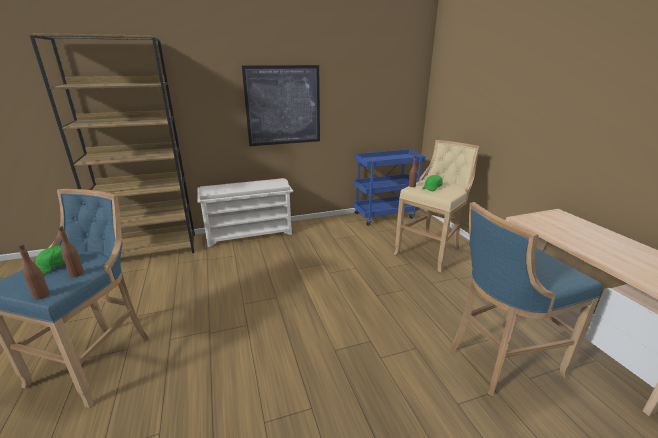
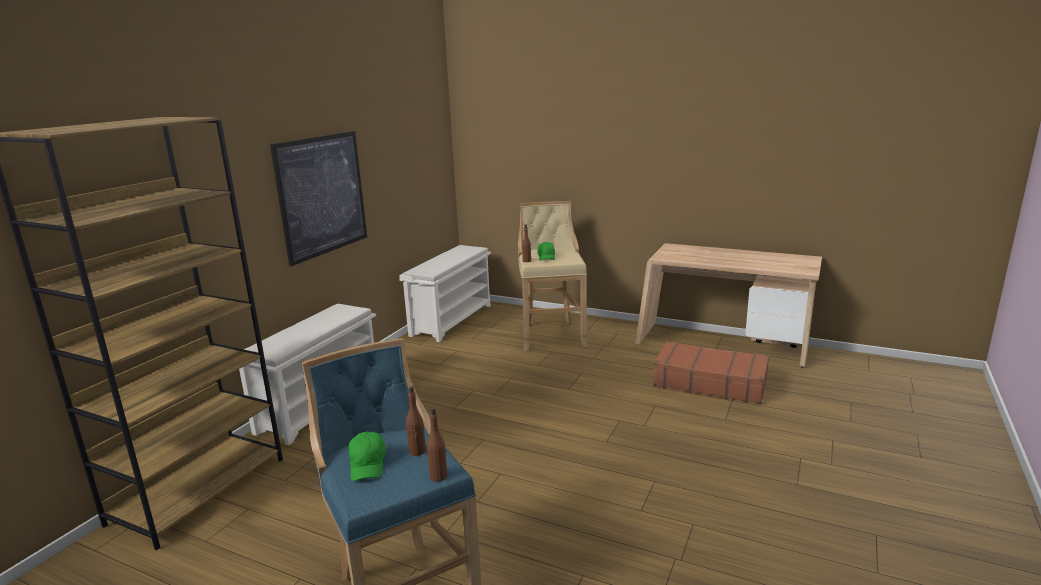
camera: 45 degrees left, 5 degrees down
blue cart [353,149,426,226] -> white shoe rack [399,245,491,342]
blue stool [450,202,602,396] -> brown suitcase [653,341,769,404]

